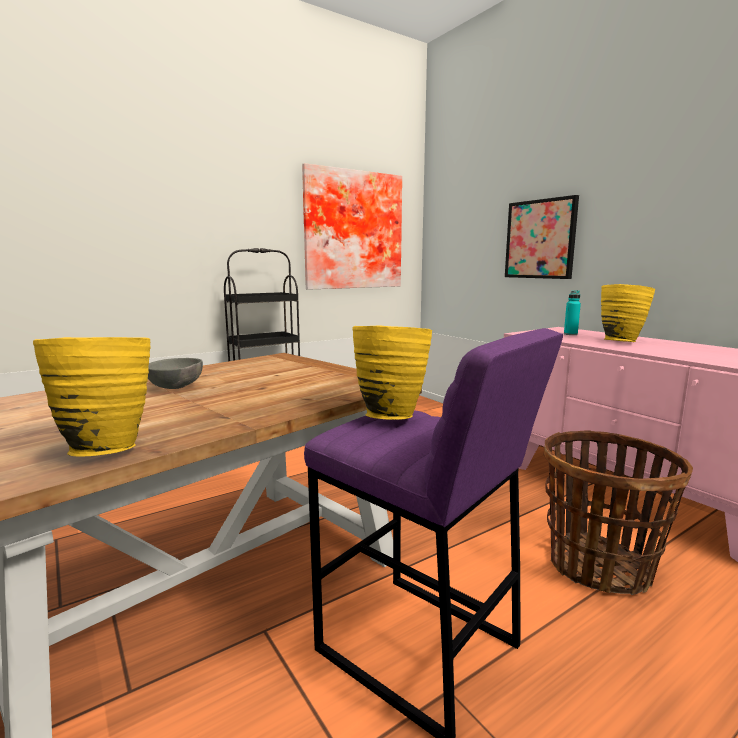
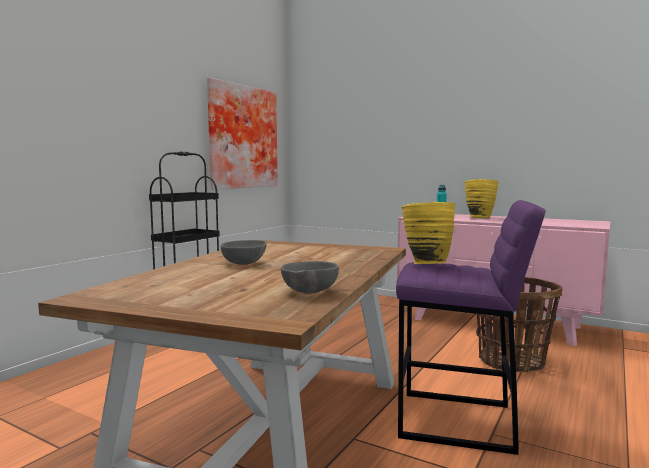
camera: 25 degrees left, 5 degrees down
yellow vase [33,337,151,457] -> grey bowl [281,261,339,294]
picture [505,195,579,279] -> none

